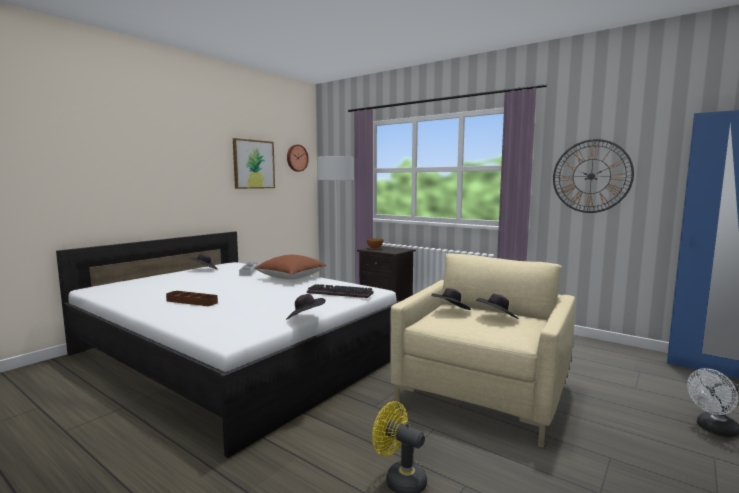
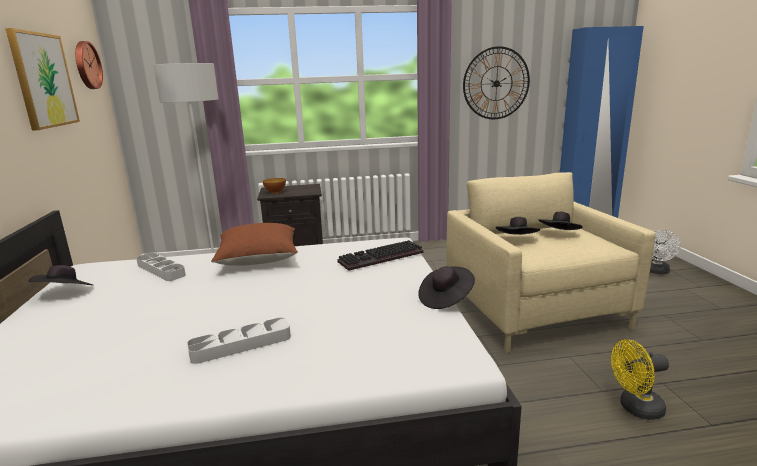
camera: 45 degrees left, 10 degrees up
brown tray [166,291,218,306] -> grey tray [187,317,291,364]

